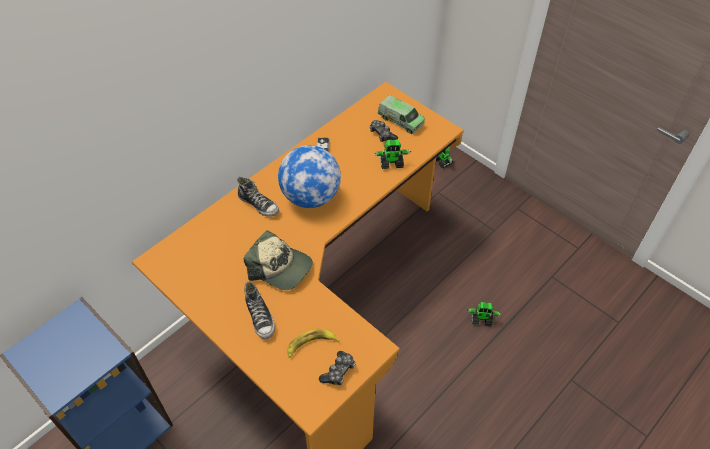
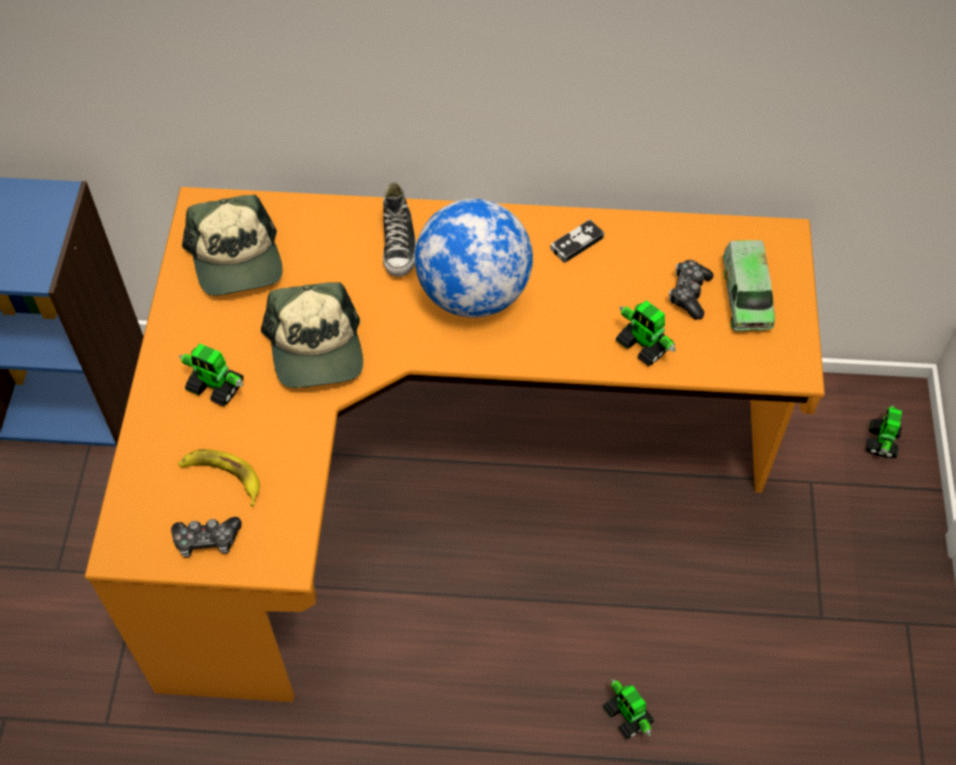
camera: 50 degrees right, 5 degrees up
shoe [244,282,275,339] -> toy robot [179,343,243,407]
none -> cap [182,195,283,296]

